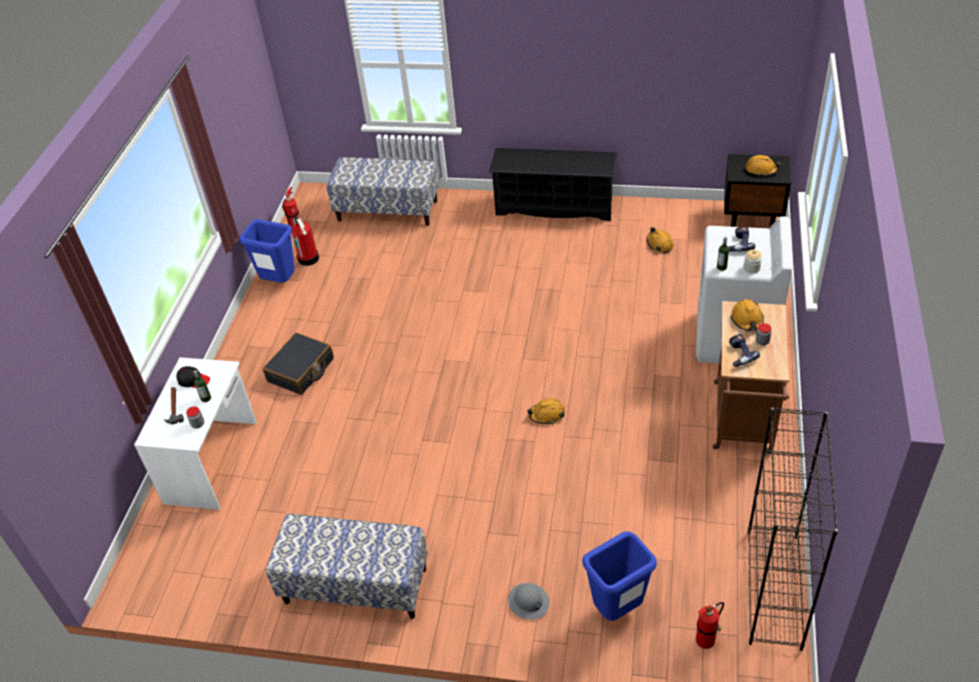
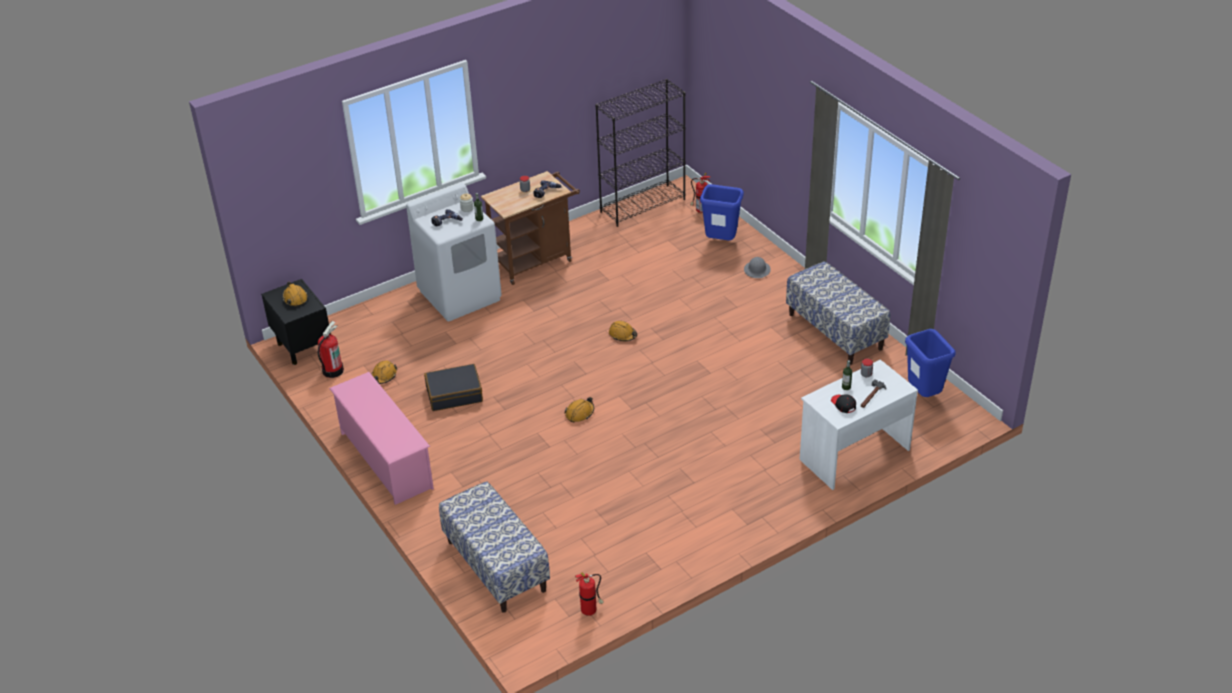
camera: 135 degrees left, 5 degrees down
blue trash can [239,219,294,283] -> blue trash can moved to [905,329,956,397]
black suitcase [263,333,334,395] -> black suitcase moved to [424,364,483,411]
fire extinguisher [291,217,319,266] -> fire extinguisher moved to [318,321,344,378]
black shoe rack [489,148,618,221] -> pink shoe rack [329,372,434,505]
orange hard hat [731,299,764,331] -> orange hard hat moved to [564,397,594,422]

